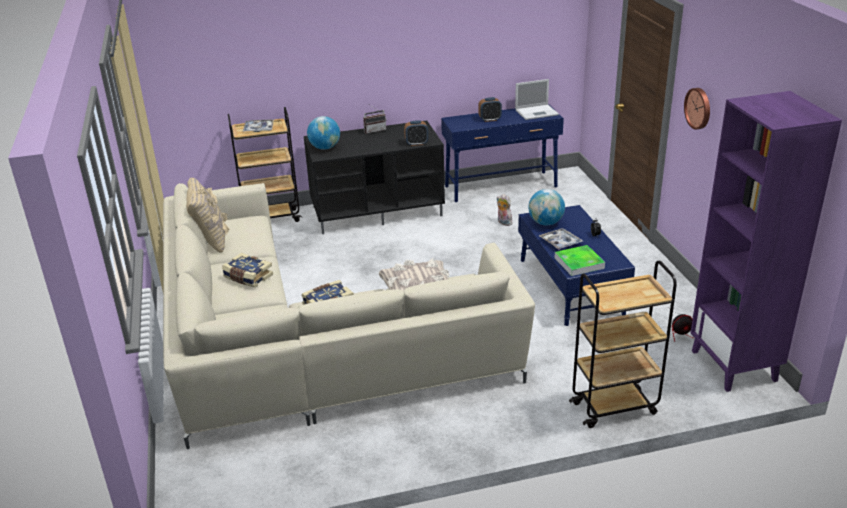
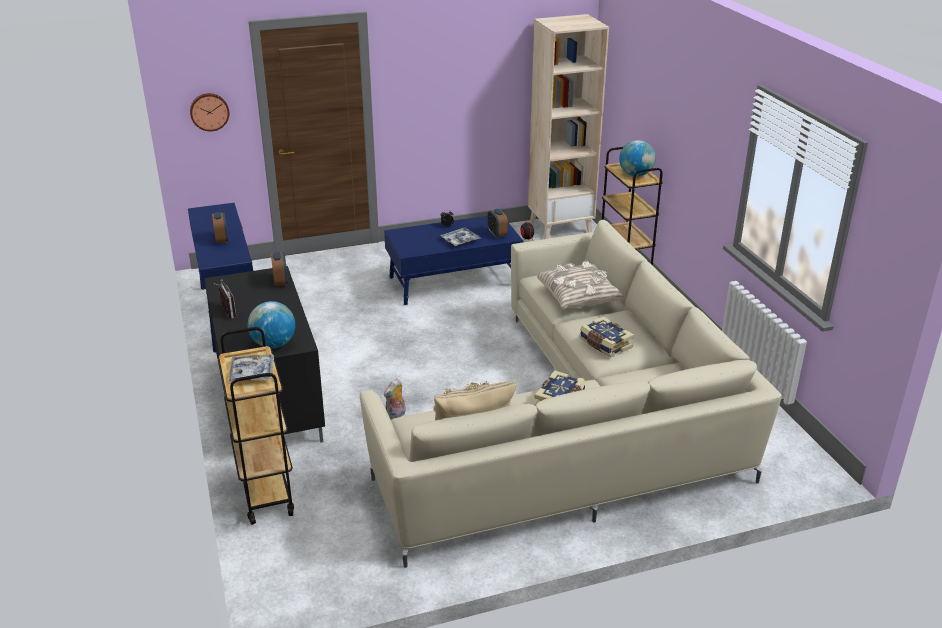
camera: 95 degrees left, 0 degrees up
plush toy [497,194,514,226] -> plush toy moved to [384,378,406,420]
laptop [515,79,559,120] -> none
globe [528,189,565,225] -> globe moved to [619,140,656,177]
tray [555,245,605,276] -> alarm clock [487,209,508,238]
wall clock [684,88,710,130] -> wall clock moved to [190,93,229,131]
purple bookcase [690,91,842,392] -> beige bookcase [528,14,609,239]

